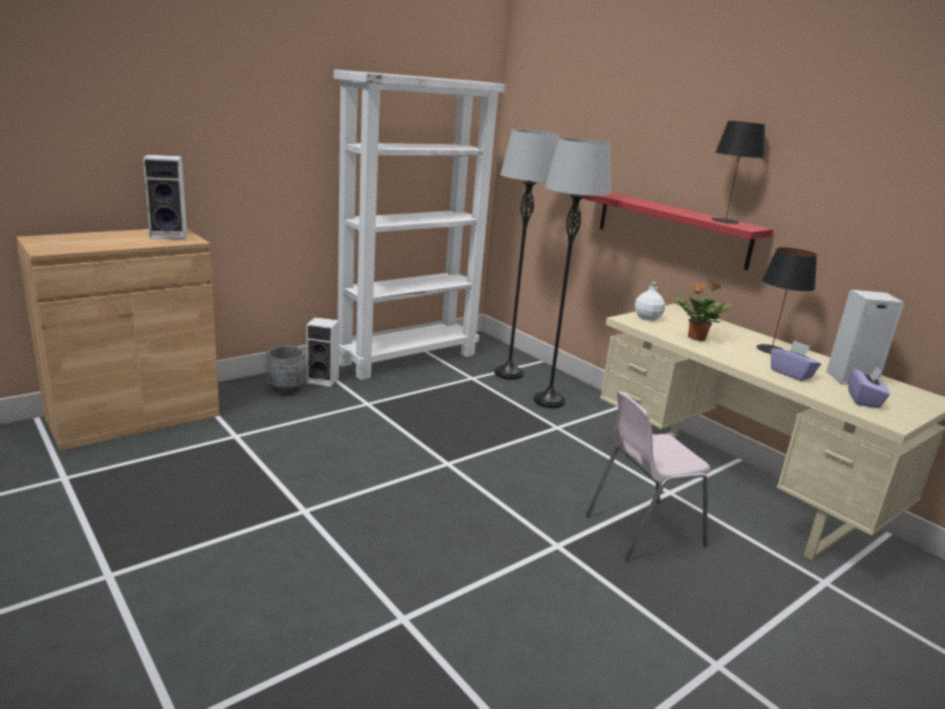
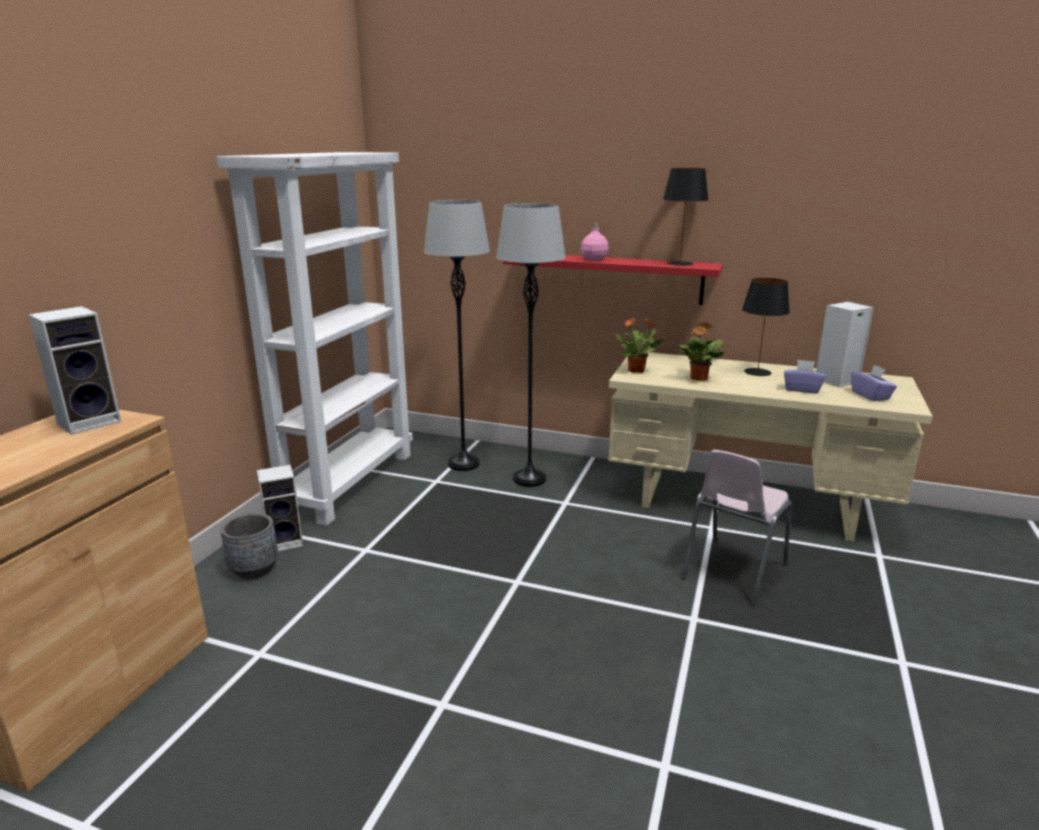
camera: 30 degrees left, 0 degrees up
white bottle [635,282,665,320] -> potted plant [614,318,663,373]
none -> pink bottle [581,224,609,261]

